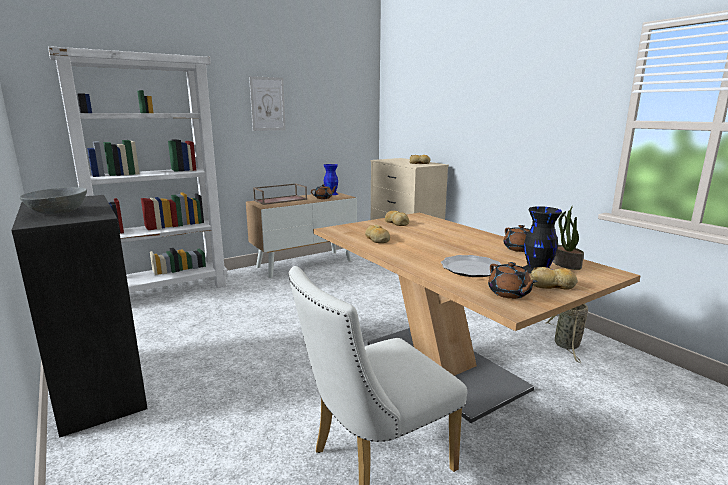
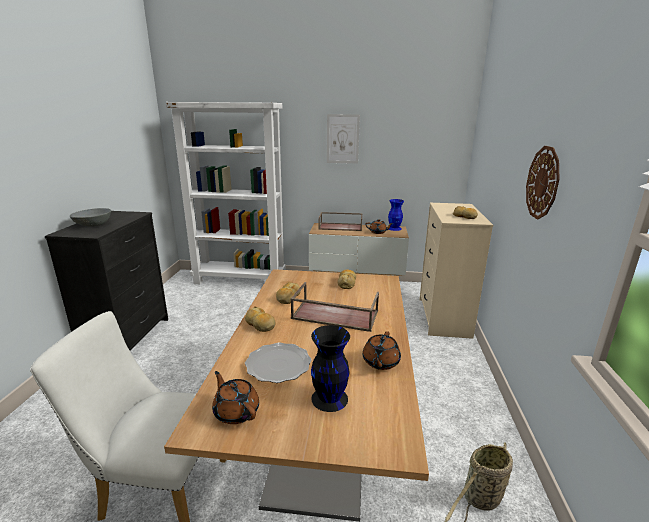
camera: 40 degrees right, 5 degrees up
brown teapot [488,262,538,299] -> brown teapot turned 120 degrees clockwise [212,371,259,424]
bread [530,267,578,290] -> bread moved to [245,306,275,332]
potted plant [552,206,584,270] -> none
none -> brown tray [290,282,379,332]
none -> wall clock [526,146,559,219]

